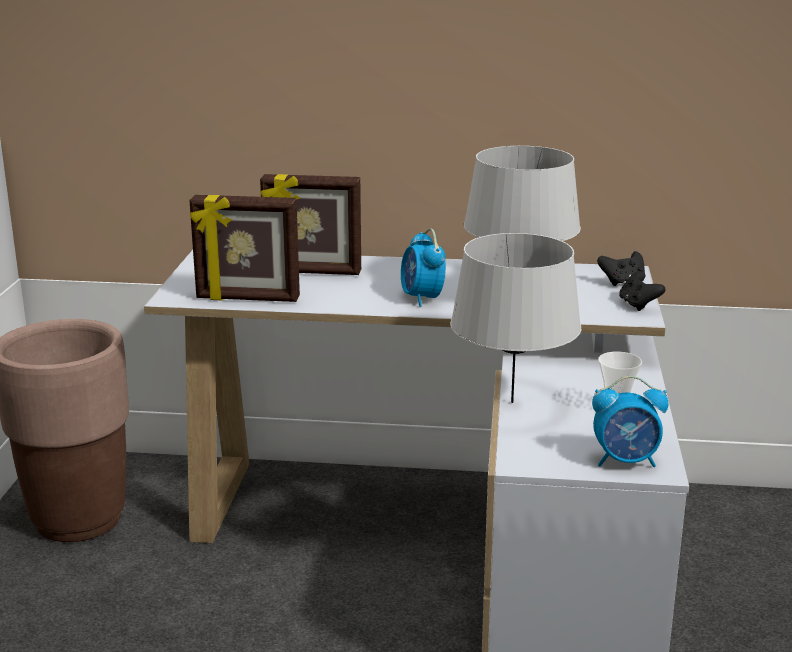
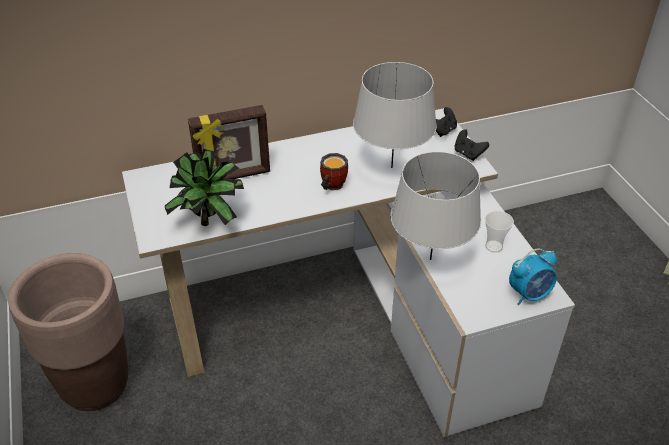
camera: 25 degrees left, 20 degrees up
picture frame [189,195,300,302] -> potted plant [165,149,244,226]
alarm clock [401,228,446,307] -> mug [320,153,348,191]

